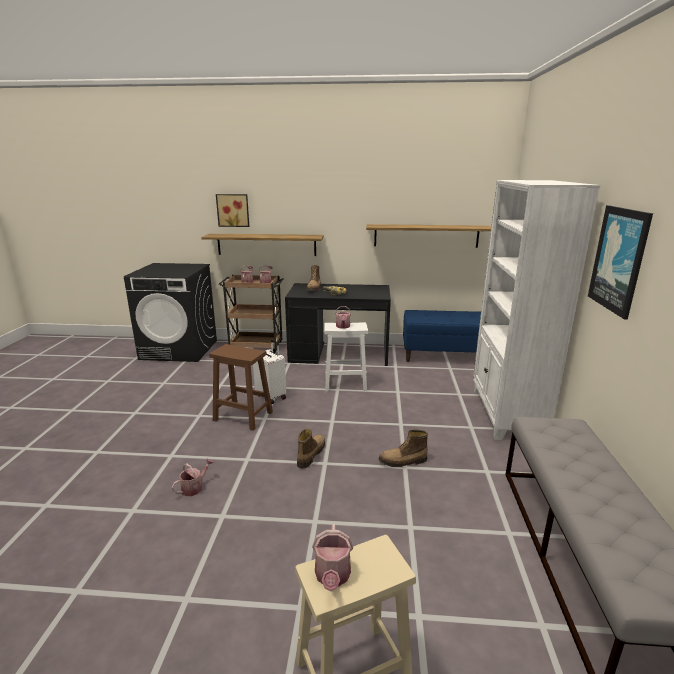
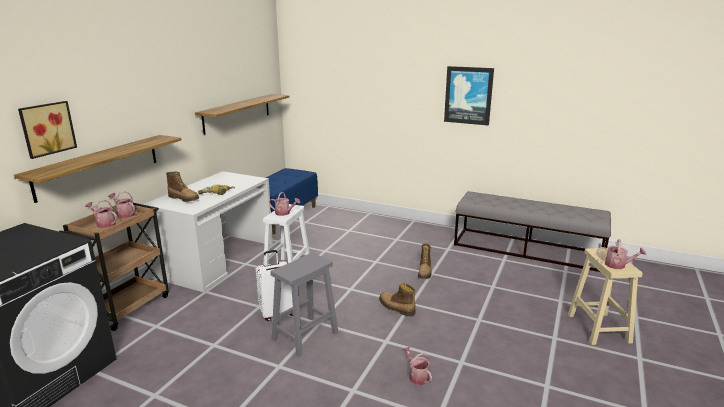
camera: 70 degrees left, 0 degrees up
brown stool [209,344,273,431] -> grey stool [270,253,338,357]
black desk [285,283,391,366] -> white desk [142,171,273,292]
white bookcase [473,180,600,440] -> none

